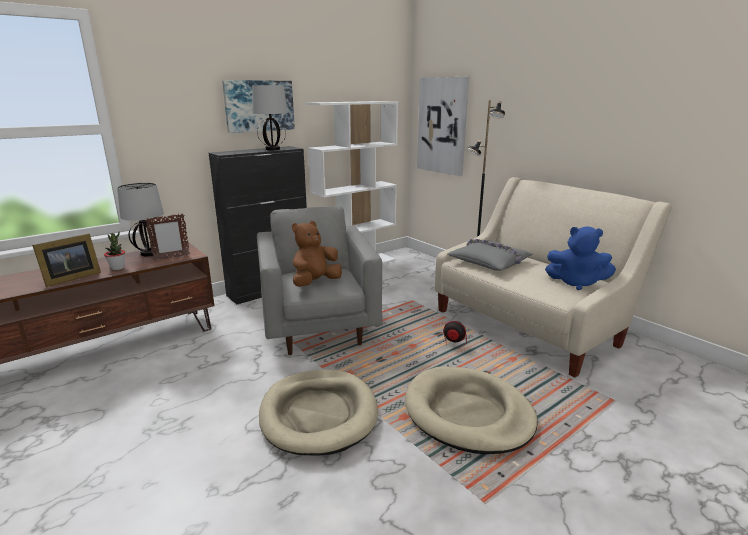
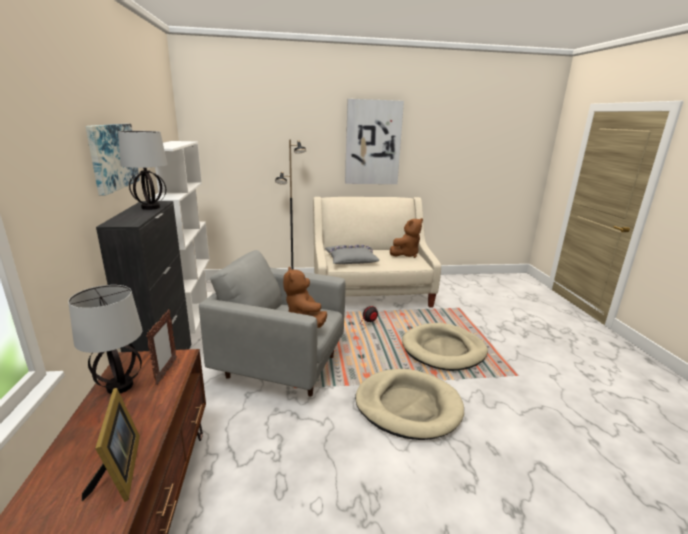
camera: 60 degrees left, 0 degrees up
potted plant [104,232,125,270] -> none
picture [417,77,469,176] -> picture moved to [345,99,404,184]
blue plush toy [545,226,616,290] -> brown plush toy [390,218,423,258]

